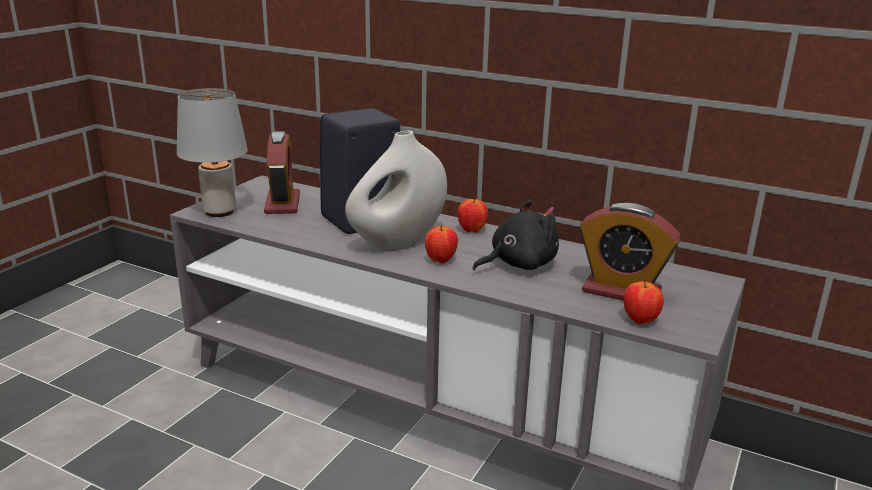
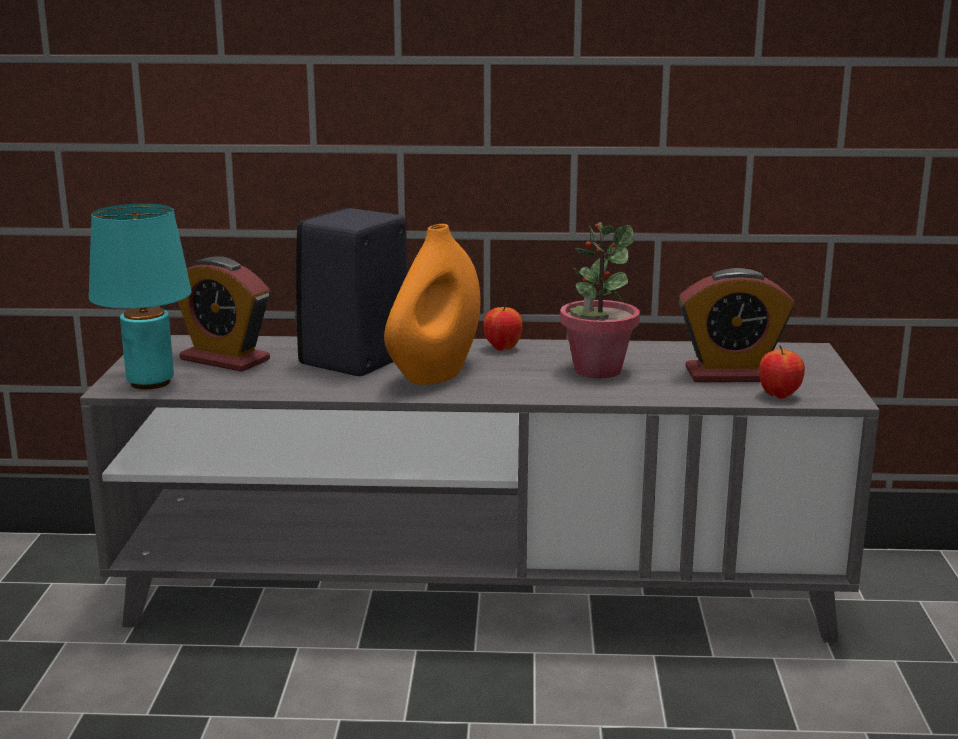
camera: 25 degrees left, 5 degrees down
grey table lamp [177,88,248,217] -> turquoise table lamp [89,204,191,389]
alarm clock [264,131,300,214] -> alarm clock turned 150 degrees clockwise [178,256,270,372]
white vase [345,131,447,251] -> orange vase [384,224,480,385]
apple [425,225,458,263] -> none
black plush toy [473,200,559,270] -> potted plant [560,222,640,379]

